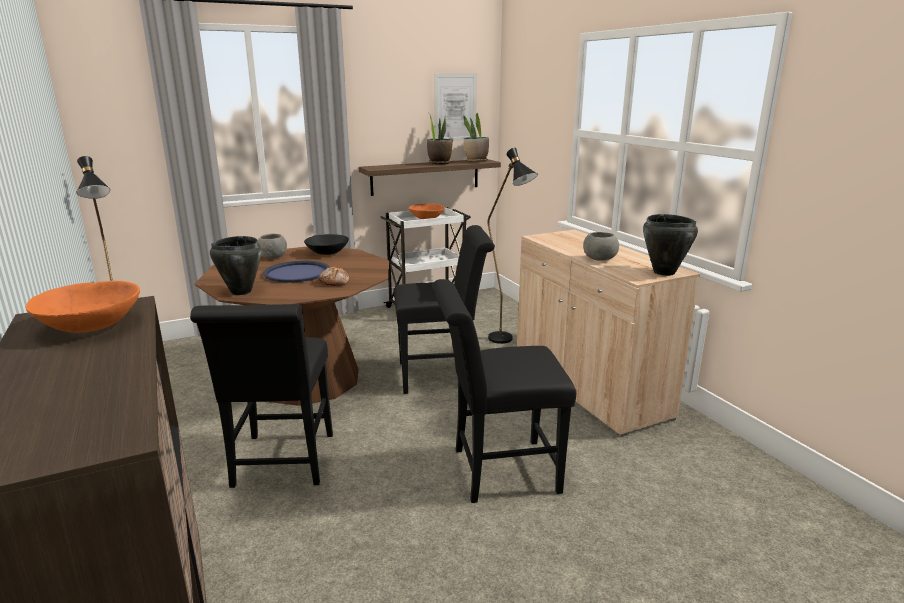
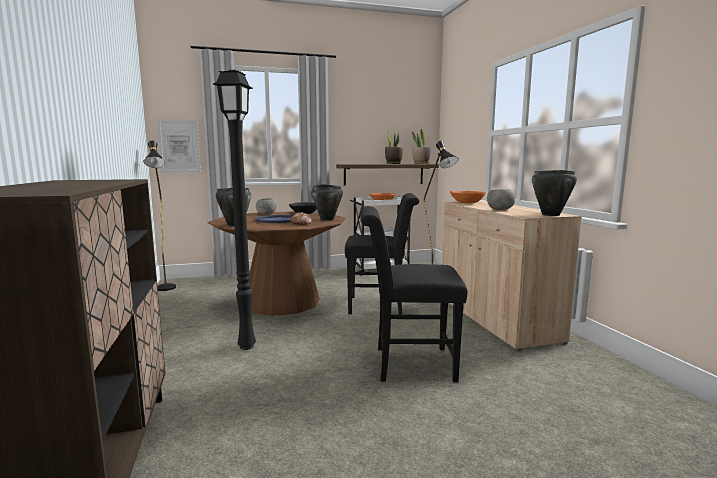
camera: 10 degrees right, 10 degrees down
orange bowl [25,281,140,332] -> orange bowl moved to [450,191,486,203]
black chair [190,304,333,488] -> black floor lamp [213,70,256,350]
picture [434,73,477,141] -> picture moved to [157,119,200,173]
none -> black cooking pot [311,184,343,220]

